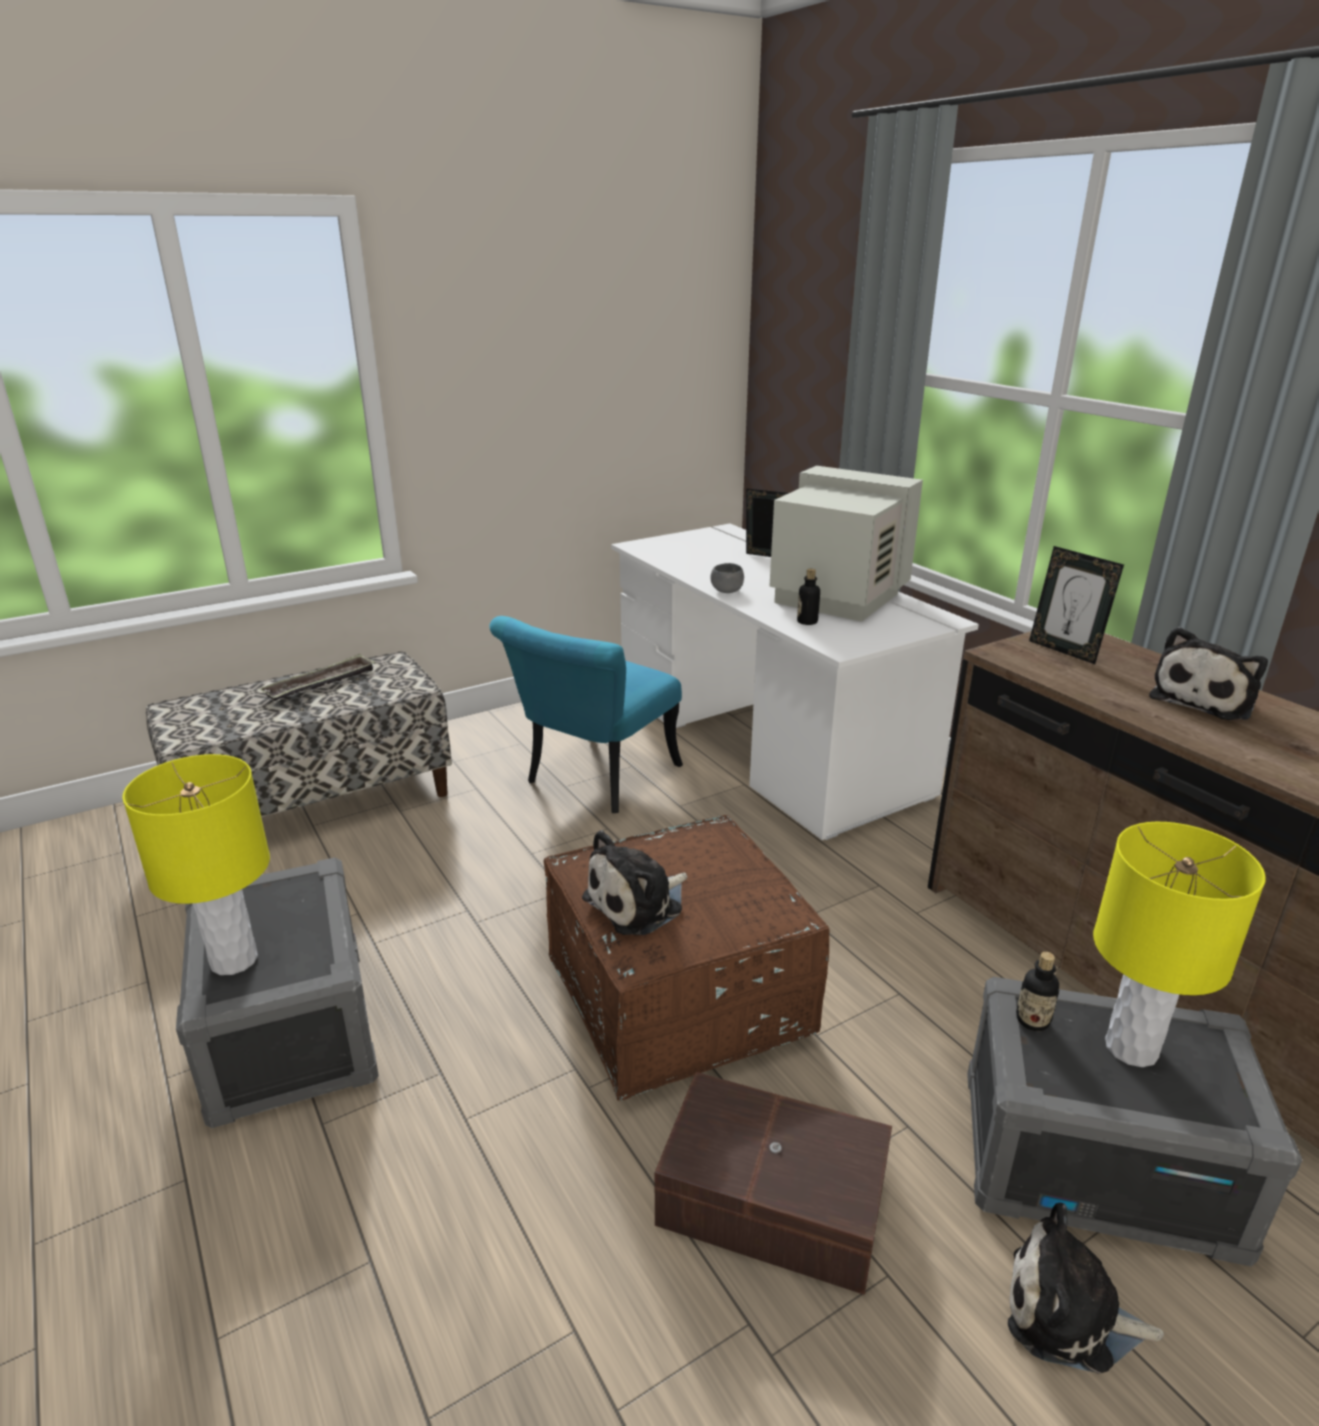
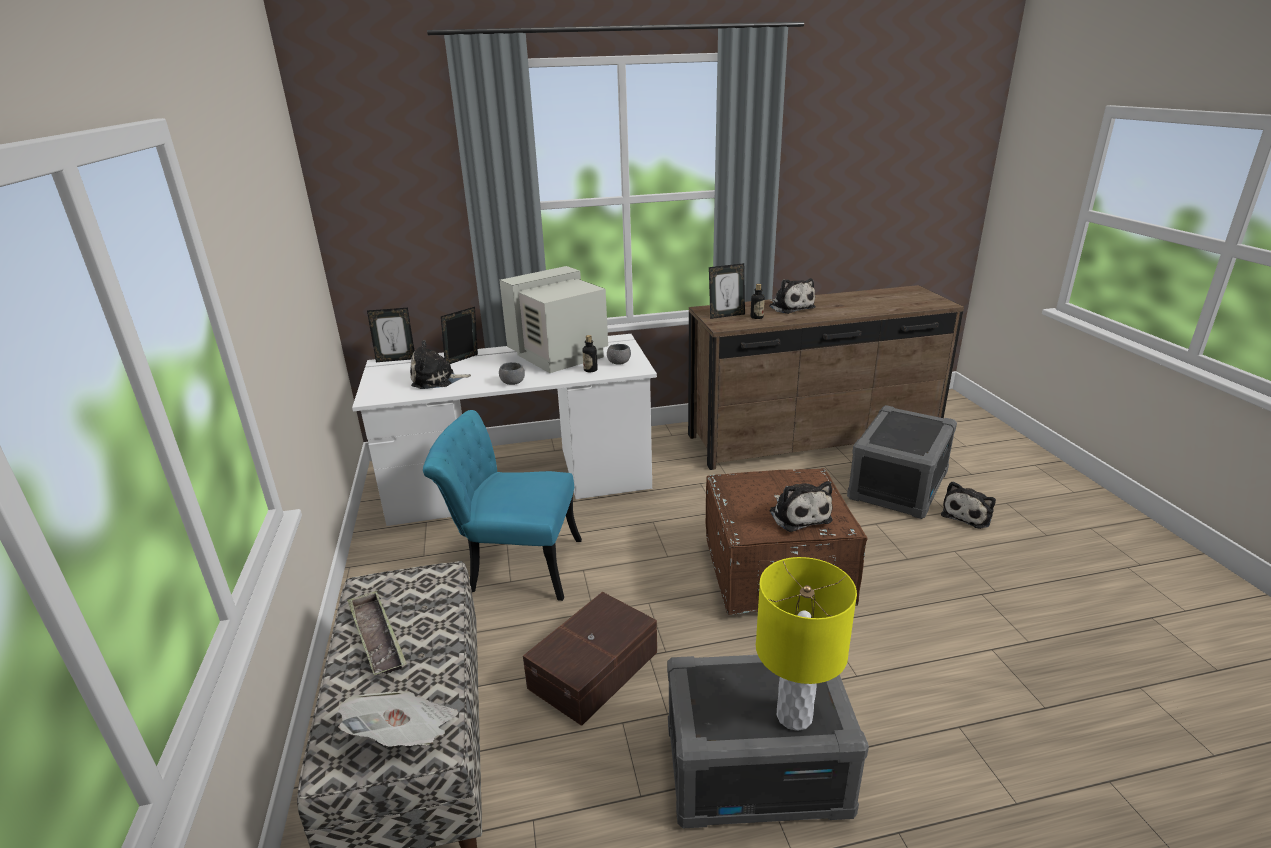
camera: 70 degrees left, 0 degrees up
turquoise chair [489,616,683,813] -> turquoise chair turned 135 degrees clockwise [423,410,582,601]
brown storage box [655,1072,892,1295] -> brown storage box moved to [523,592,657,726]
bottle [1016,952,1060,1031] -> bottle moved to [751,284,765,319]
yellow table lamp [1093,822,1266,1067] -> none
none -> newspaper [338,691,458,747]
none -> picture frame [367,308,414,362]
none -> plush toy [410,340,471,389]
none -> grey bowl [607,344,631,365]

